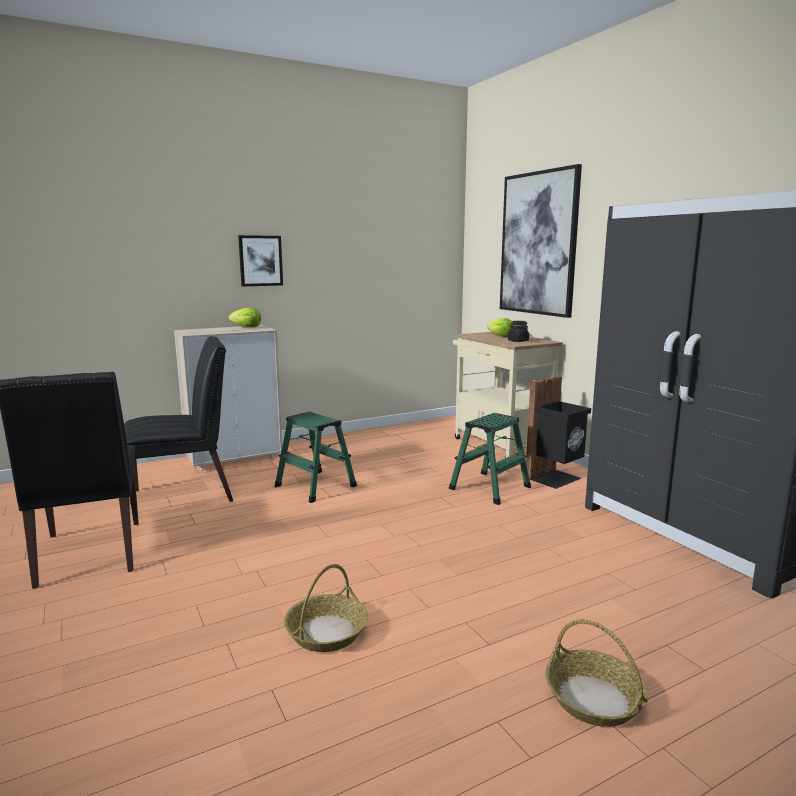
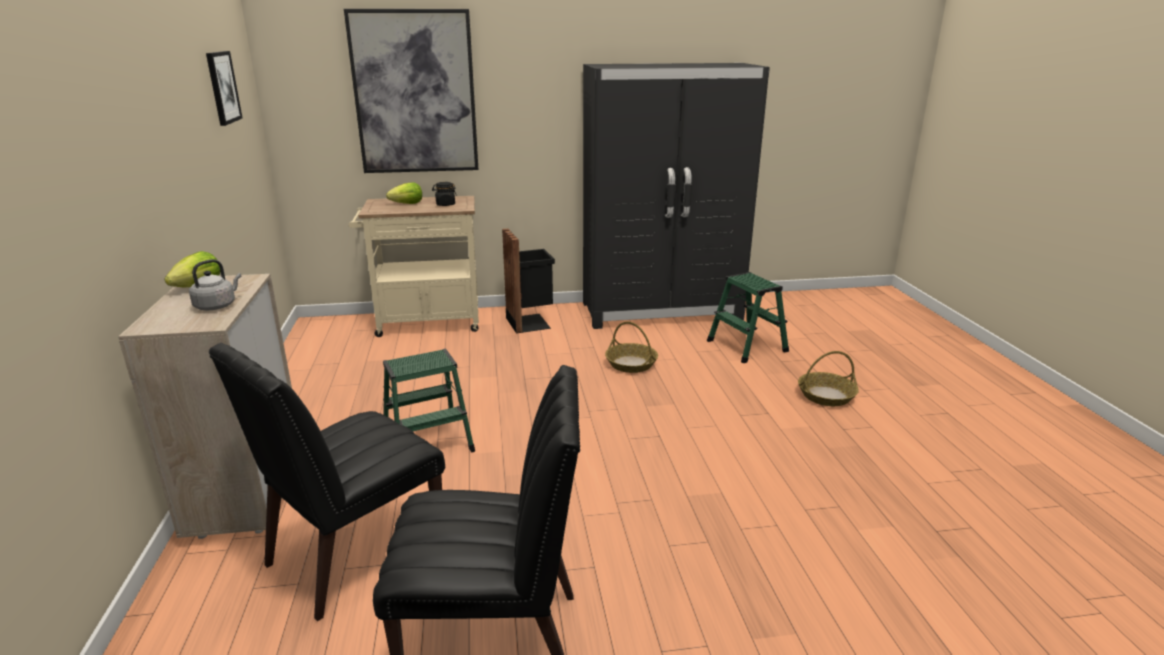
camera: 70 degrees left, 10 degrees up
black chair [124,336,233,502] -> black chair turned 135 degrees counterclockwise [209,343,445,621]
picture [238,235,283,286] -> picture moved to [206,51,242,126]
basket [284,564,368,652] -> basket moved to [605,321,658,373]
green step ladder [449,413,531,505] -> green step ladder moved to [707,272,789,363]
none -> grey kettle [189,259,241,310]

